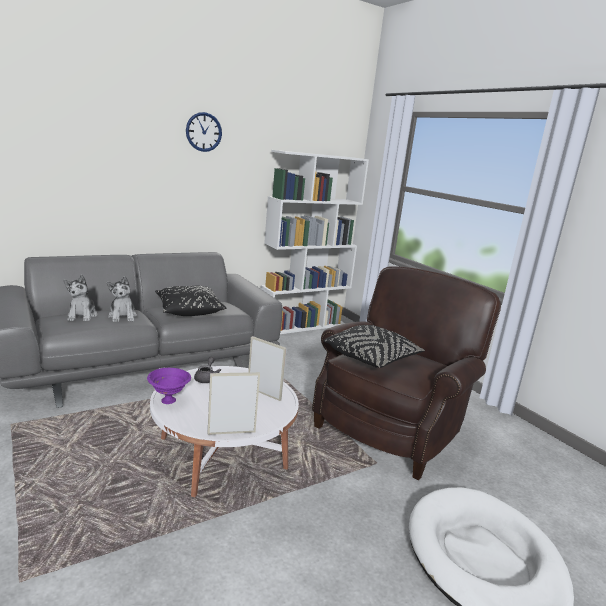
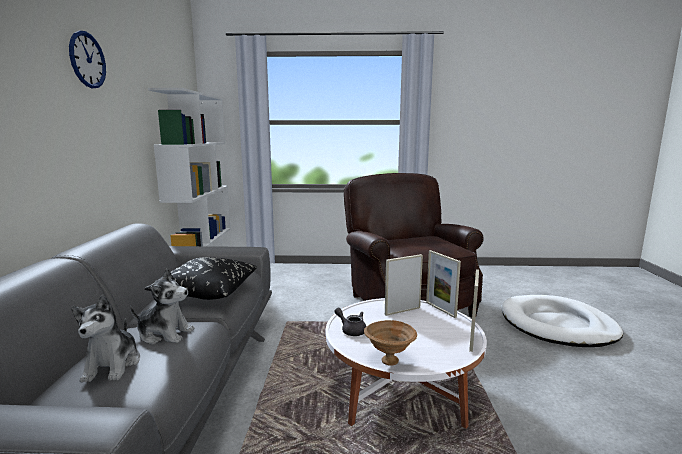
camera: 55 degrees left, 5 degrees down
plush toy [64,275,98,321] -> plush toy turned 60 degrees clockwise [71,295,140,383]
purple bowl [147,368,191,404] -> brown bowl [364,320,417,366]
black pillow [324,325,425,368] -> none
none -> picture frame [426,250,461,318]

